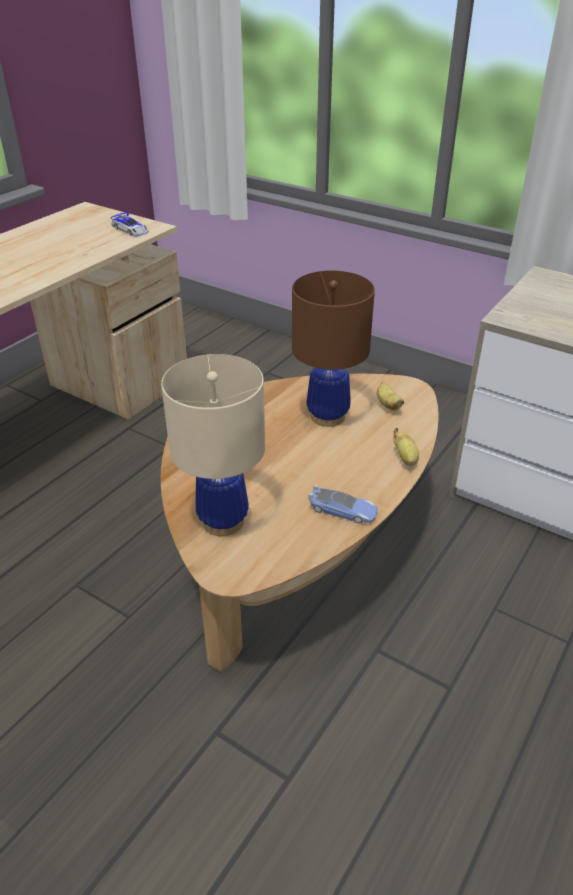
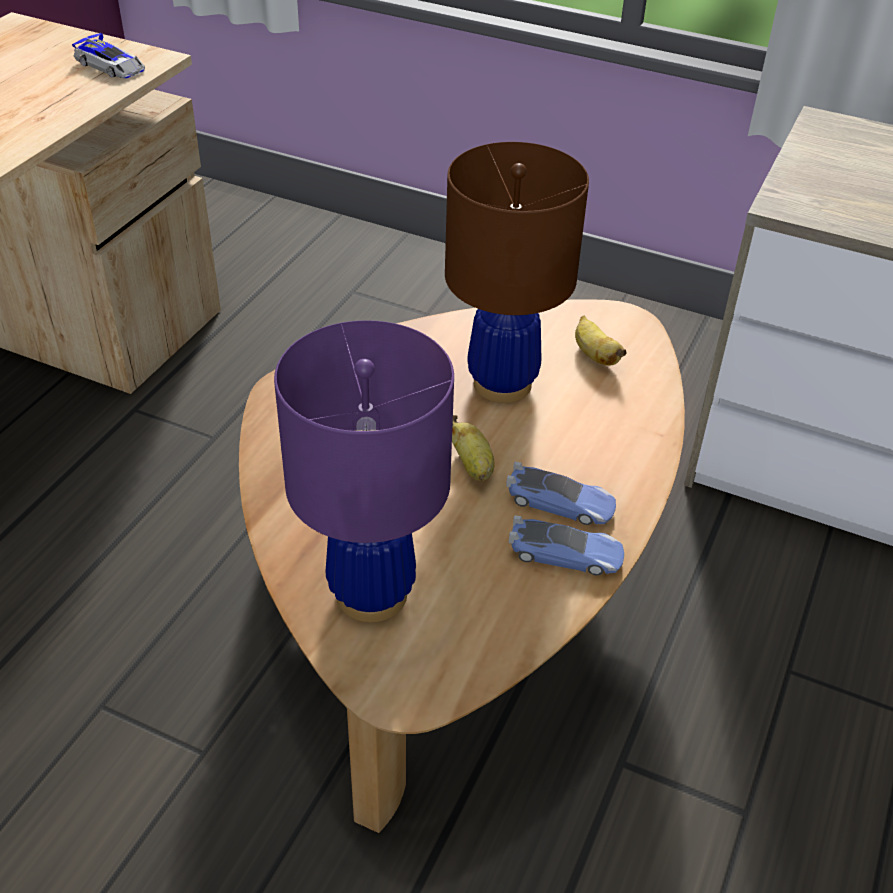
camera: 10 degrees left, 5 degrees up
beige table lamp [161,354,265,536] -> purple table lamp [274,320,454,622]
banana [394,428,419,466] -> banana moved to [452,415,494,481]
none -> toy car [506,462,616,525]

